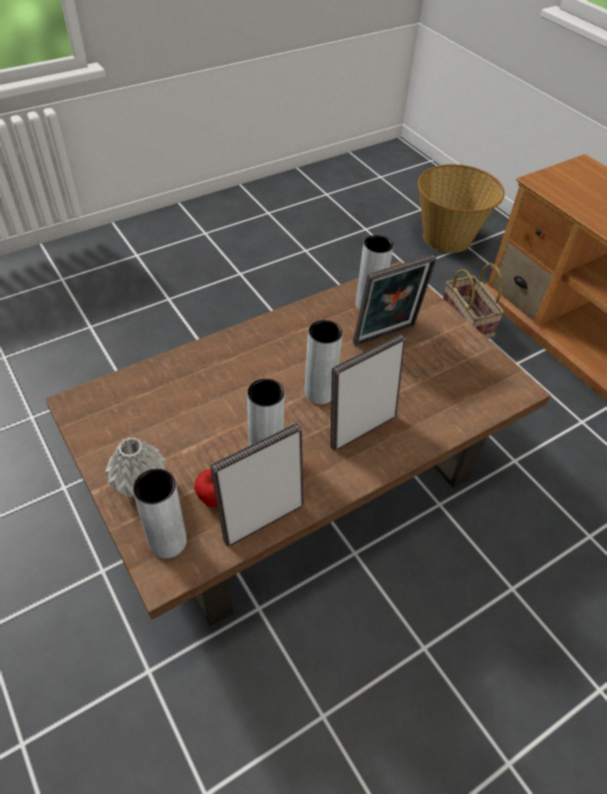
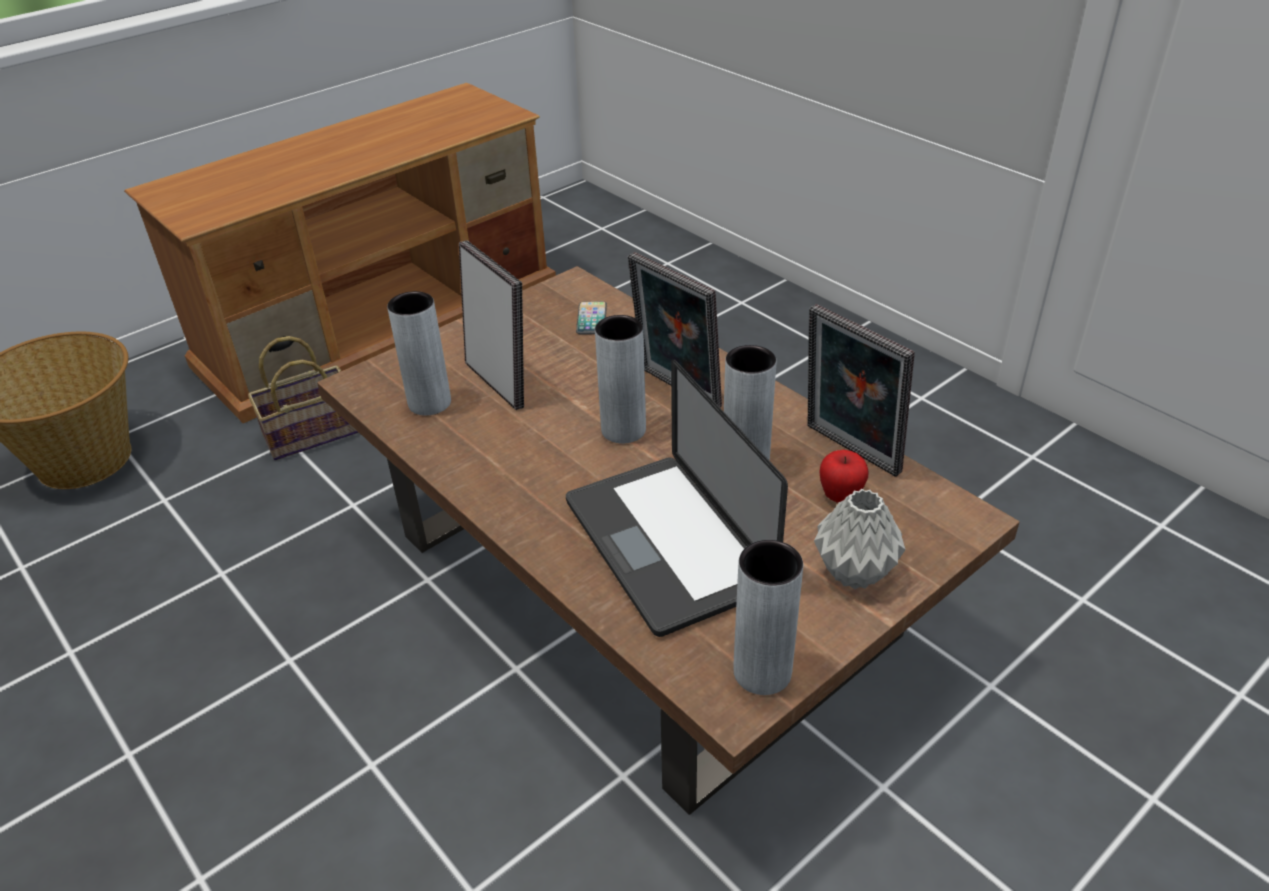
camera: 95 degrees left, 10 degrees down
grey vase [133,469,187,558] -> grey vase moved to [733,540,803,695]
none -> laptop [566,359,788,637]
none -> phone [576,301,607,335]

